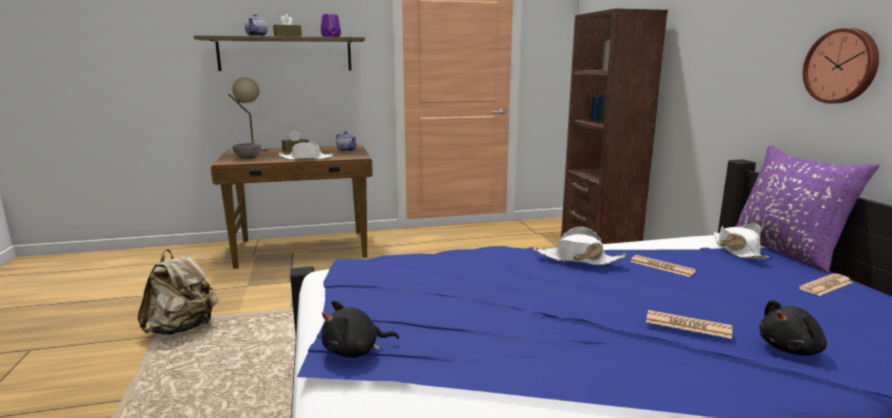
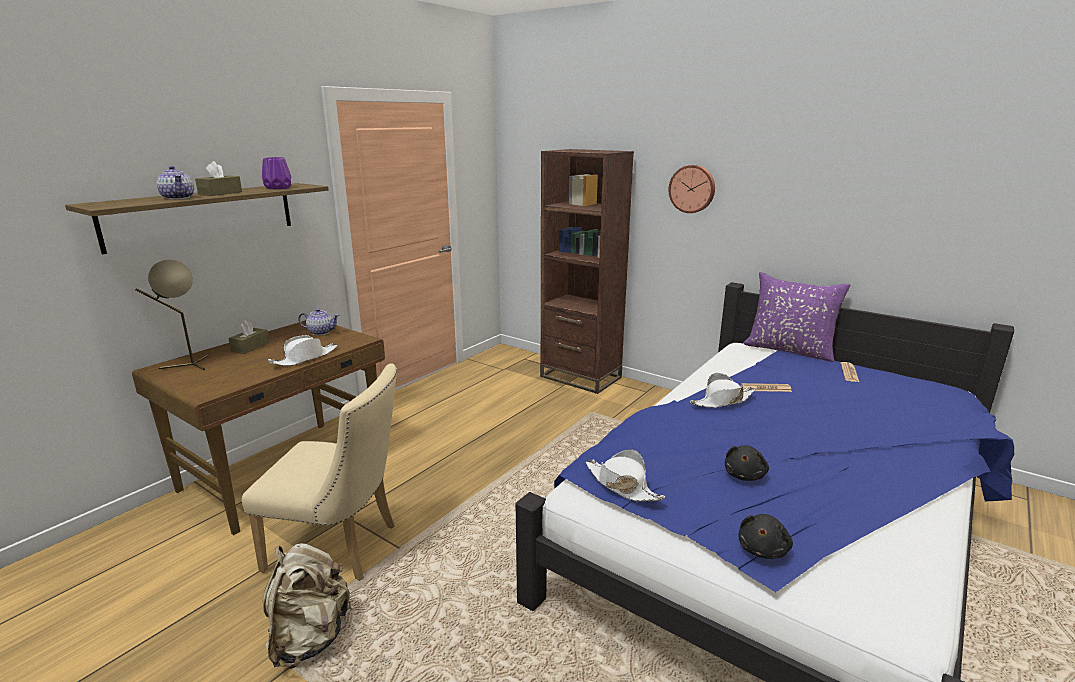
camera: 40 degrees left, 5 degrees up
grey bowl [232,143,261,159] -> none
newspaper [646,310,732,339] -> none
white hat [714,223,769,259] -> white hat moved to [585,449,666,502]
black plush toy [759,300,827,356] -> black plush toy moved to [725,445,769,481]
wall clock [803,28,879,103] -> wall clock moved to [669,165,715,213]
none -> beige chair [242,363,397,581]

